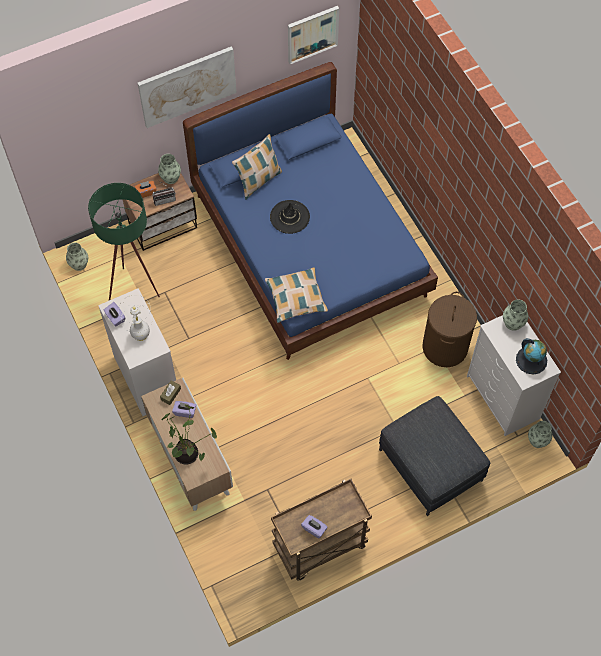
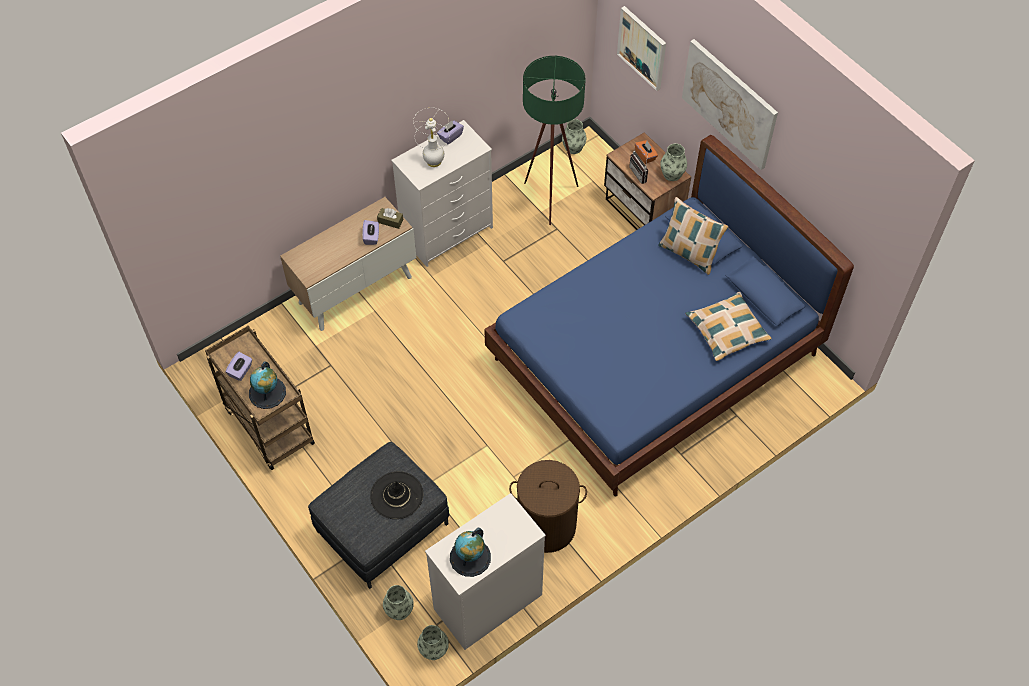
camera: 80 degrees right, 5 degrees down
potted plant [161,405,217,465] -> none
pillow [265,267,328,323] -> pillow moved to [685,292,772,361]
black hat [270,200,310,234] -> black hat moved to [370,471,423,519]
picture [288,6,339,64] -> picture moved to [617,6,666,91]
vase [503,299,528,331] -> vase moved to [383,585,414,620]
none -> globe [249,362,286,409]

